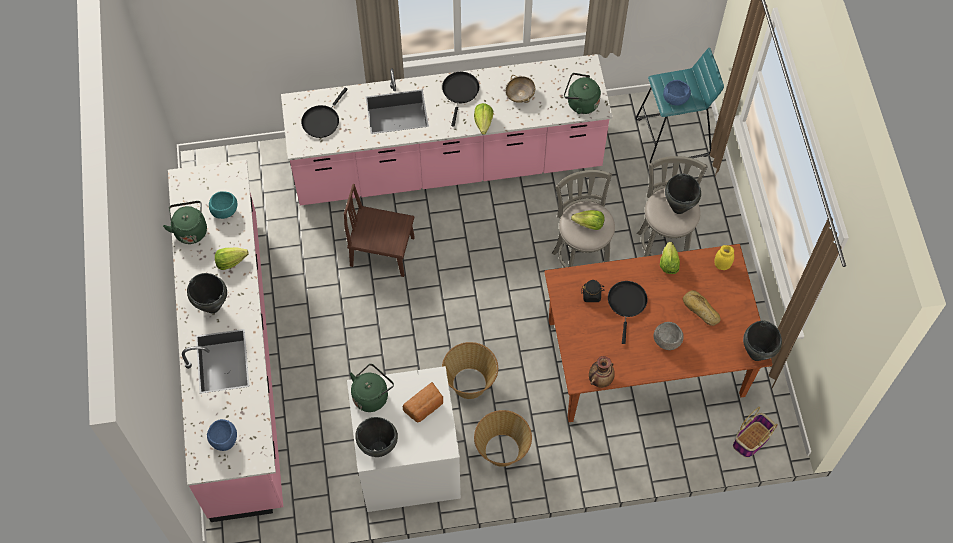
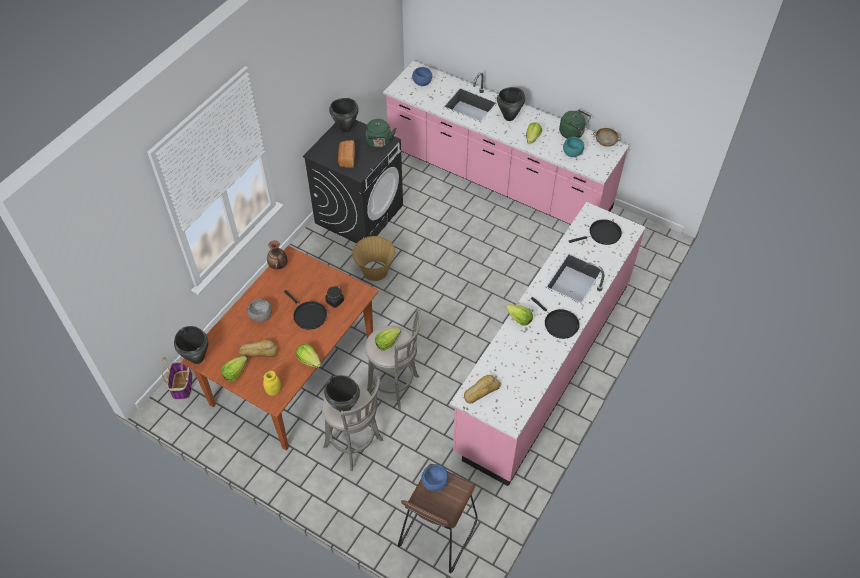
camera: 130 degrees right, 10 degrees down
black frying pan [301,88,348,138] -> black frying pan turned 90 degrees clockwise [569,219,622,245]
brown chair [344,184,415,277] -> none
white washing machine [347,366,461,512] -> black washing machine [303,120,403,243]
basket [474,410,532,467] -> none
beige bowl [506,75,535,103] -> beige bowl moved to [593,128,622,147]
green kettle [564,73,601,114] -> bread [464,375,500,403]
turquoise stool [635,48,724,163] -> brown stool [398,464,478,573]
none -> lettuce [221,356,248,382]

